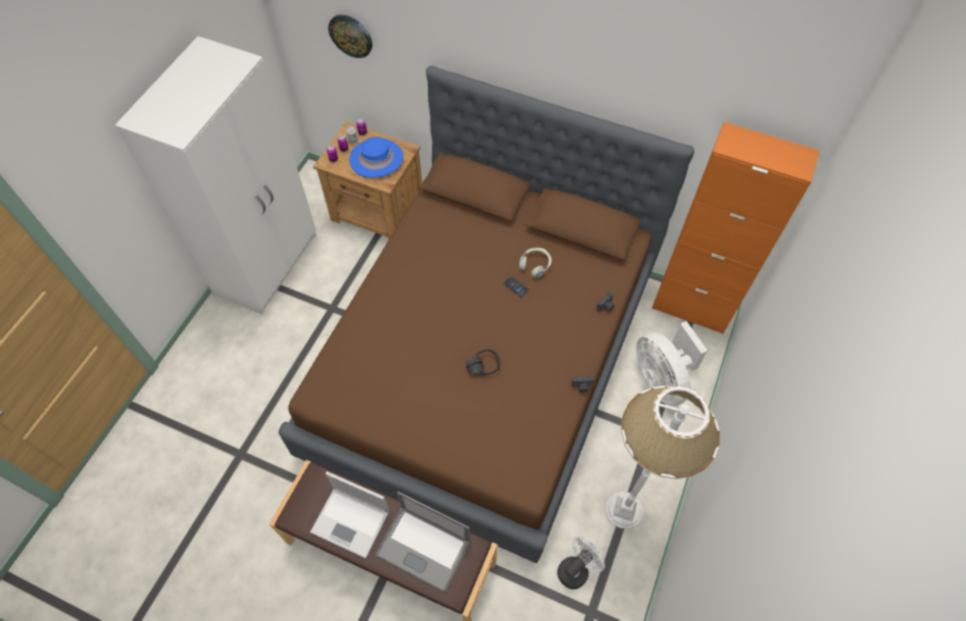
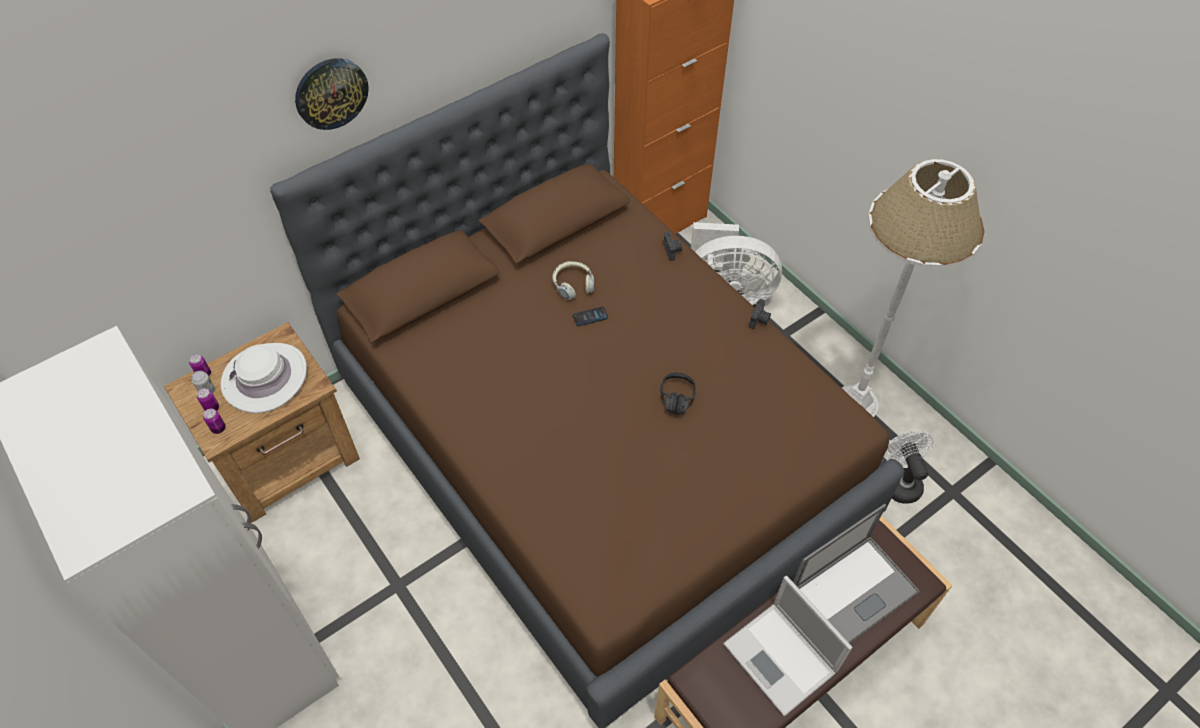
camera: 60 degrees left, 5 degrees down
laptop [310,471,389,558] -> laptop turned 90 degrees clockwise [723,576,853,716]
wall clock [328,15,372,58] -> wall clock moved to [295,58,369,130]
blue hat [350,137,404,178] -> white hat [221,343,307,413]

